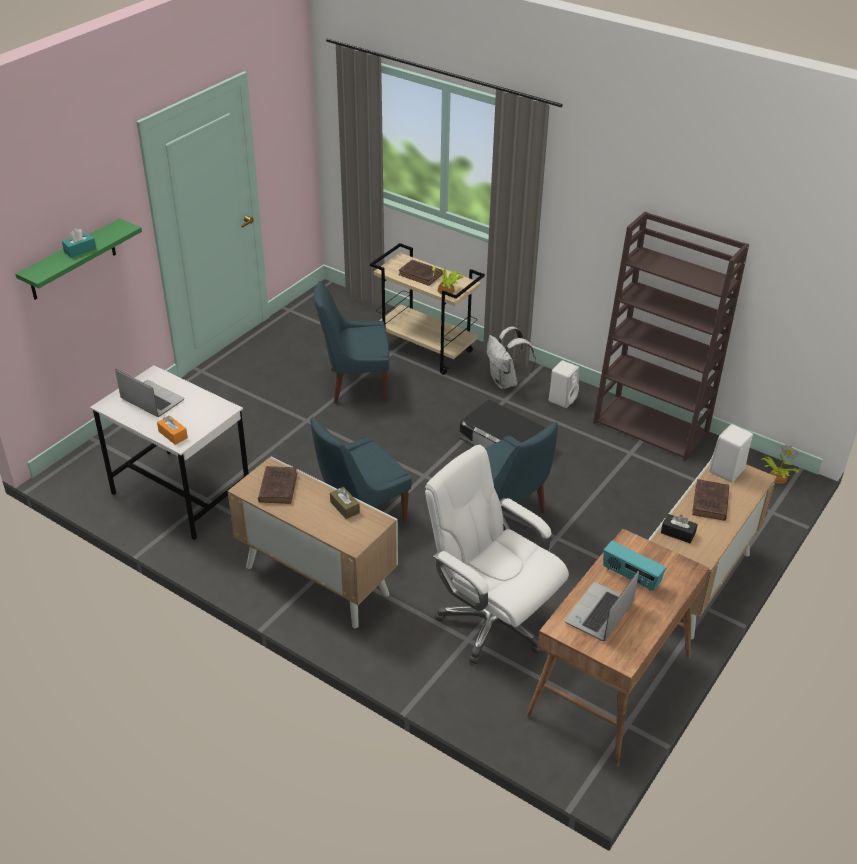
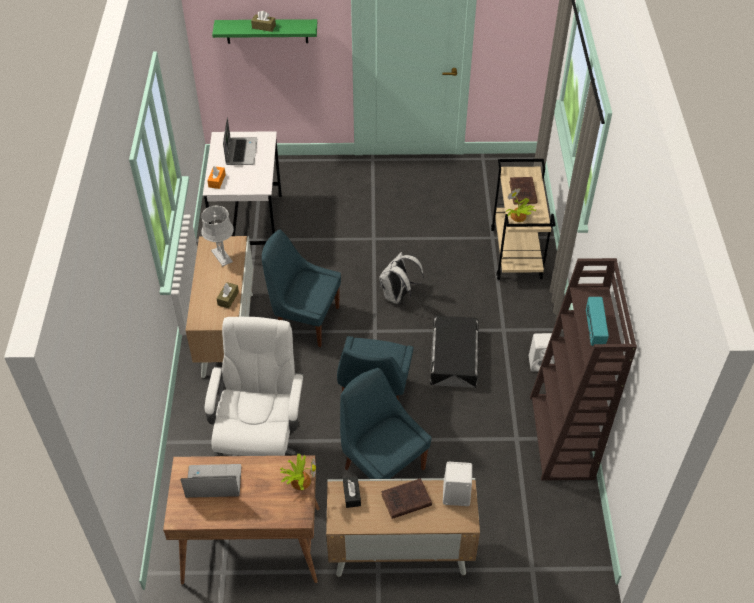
camera: 55 degrees right, 10 degrees up
turquoise tissue box [62,228,96,258] -> brown tissue box [251,11,276,32]
brown book [258,466,297,504] -> grey table lamp [201,206,234,266]
blue chair [314,281,389,404] -> blue chair moved to [340,368,432,479]
white backpack [487,326,536,389] -> white backpack moved to [379,252,424,304]
radio [603,541,666,591] -> radio moved to [586,297,609,346]
potted plant [761,444,800,484] -> potted plant moved to [280,454,316,490]

